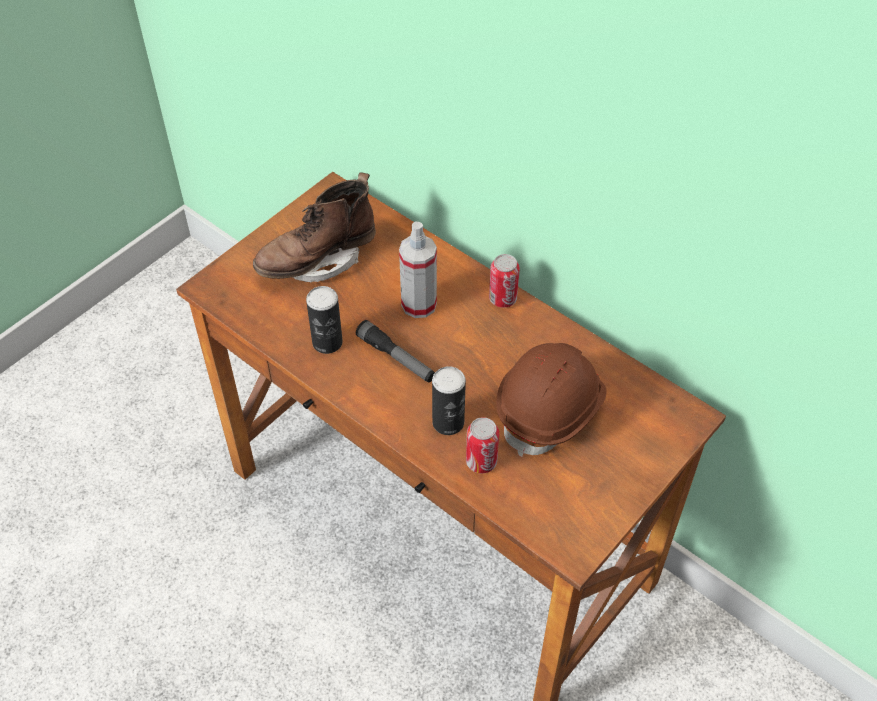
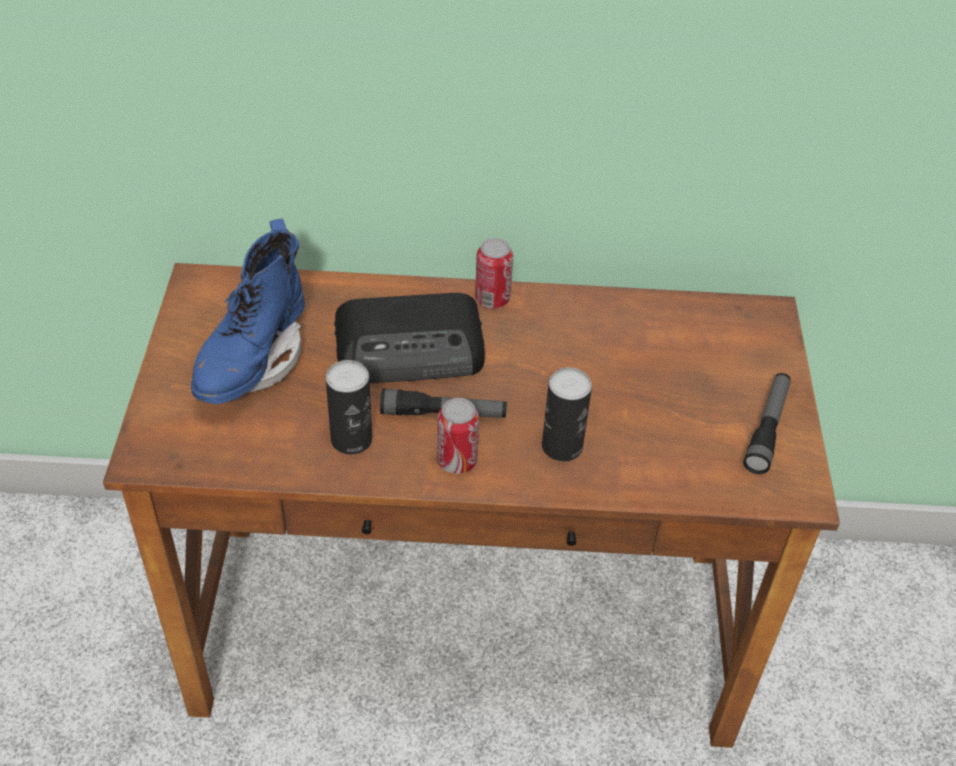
camera: 40 degrees left, 5 degrees down
brown boot [253,172,376,282] -> blue boot [191,219,305,404]
spray bottle [399,222,437,318] -> radio [334,293,485,383]
can [466,417,499,473] -> can moved to [437,398,479,474]
brown hard hat [496,343,606,457] -> none
none -> flashlight [743,373,791,474]

